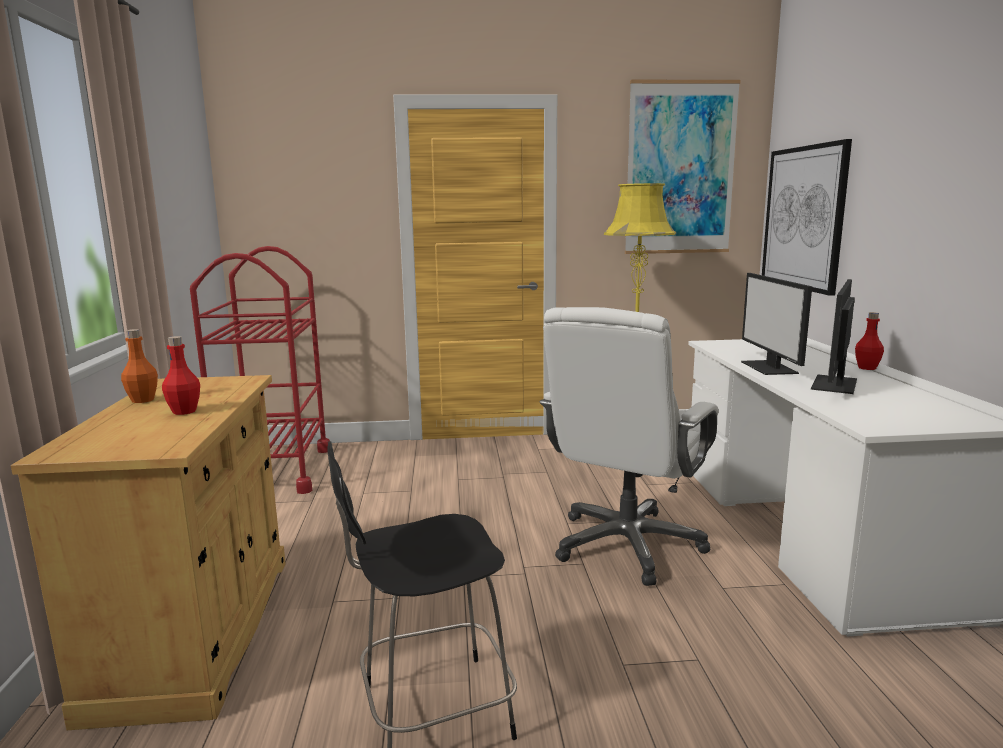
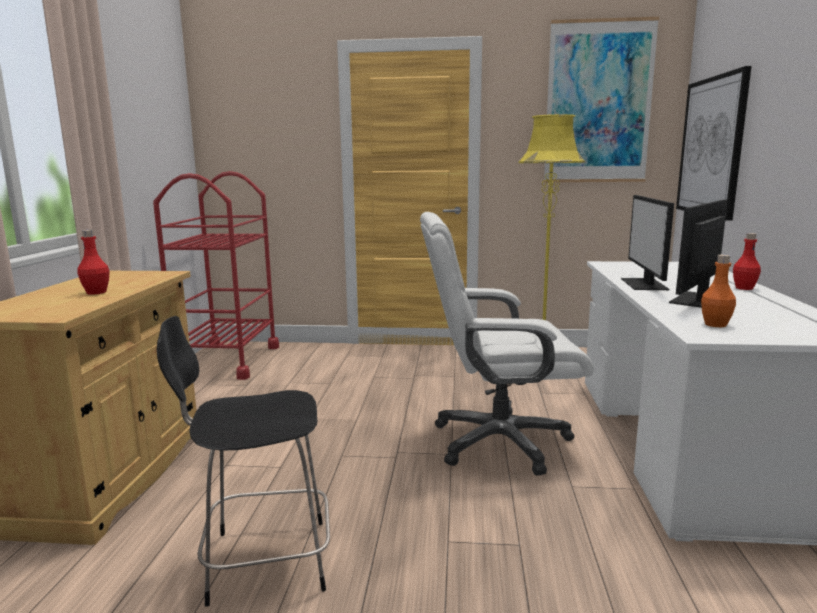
camera: 10 degrees right, 0 degrees up
orange bottle [121,329,158,403] -> orange bottle moved to [701,255,736,327]
white office chair [540,307,719,586] -> white office chair turned 45 degrees clockwise [420,212,594,476]

